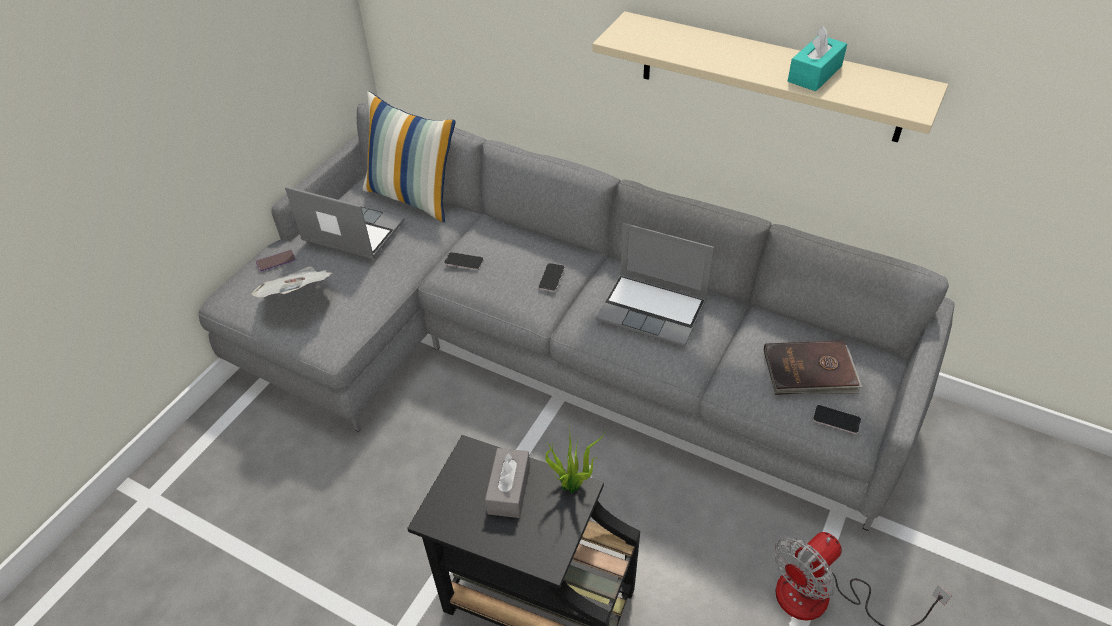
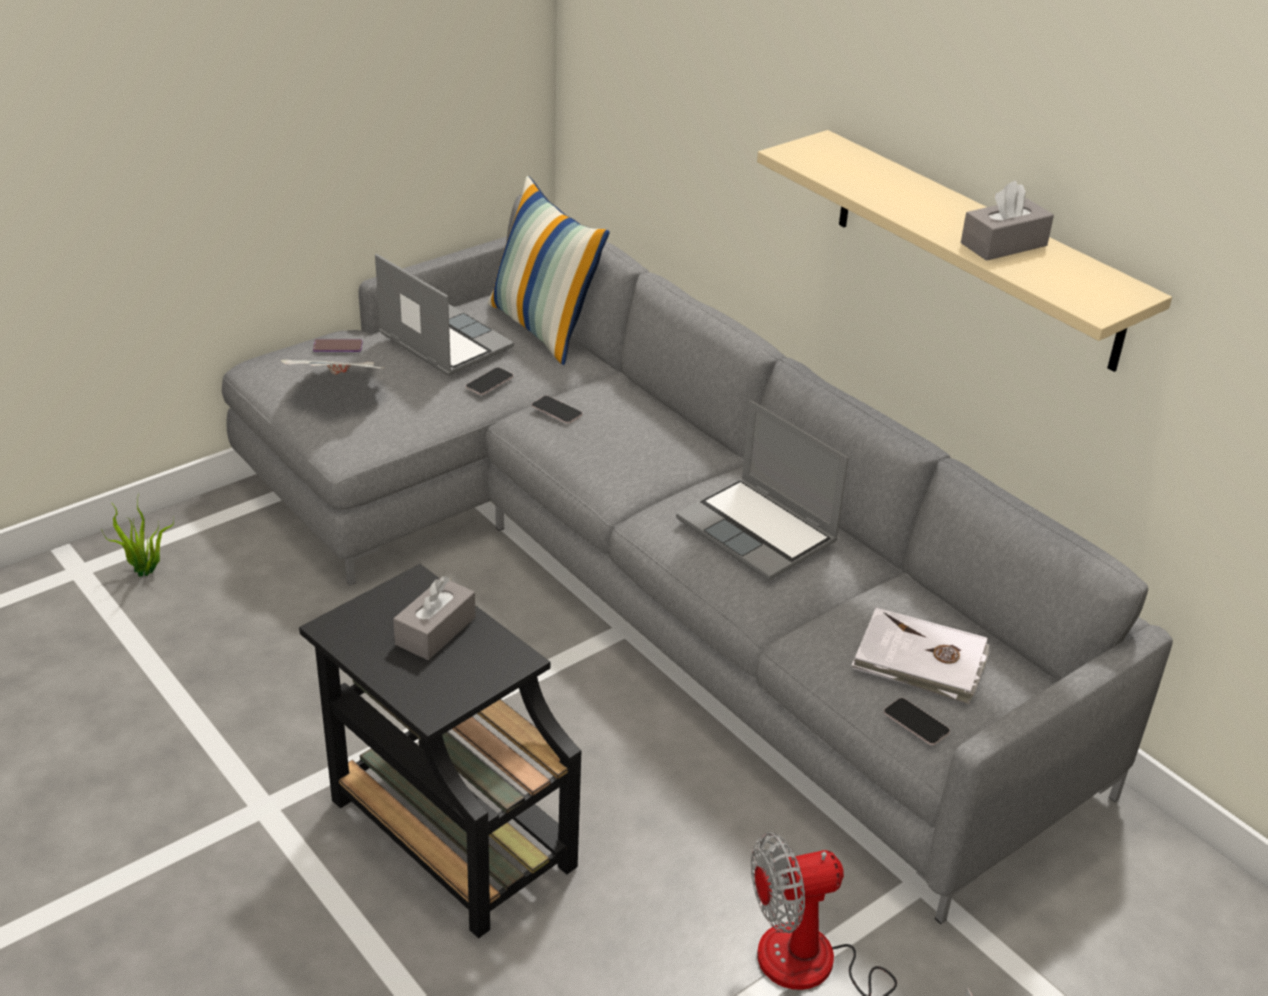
camera: 20 degrees right, 10 degrees down
phone [538,263,565,292] -> phone moved to [465,367,514,395]
potted plant [545,423,605,494] -> potted plant moved to [101,493,174,576]
brown book [764,340,862,395] -> white book [851,607,989,704]
turquoise tissue box [788,26,847,91] -> grey tissue box [961,181,1054,261]

